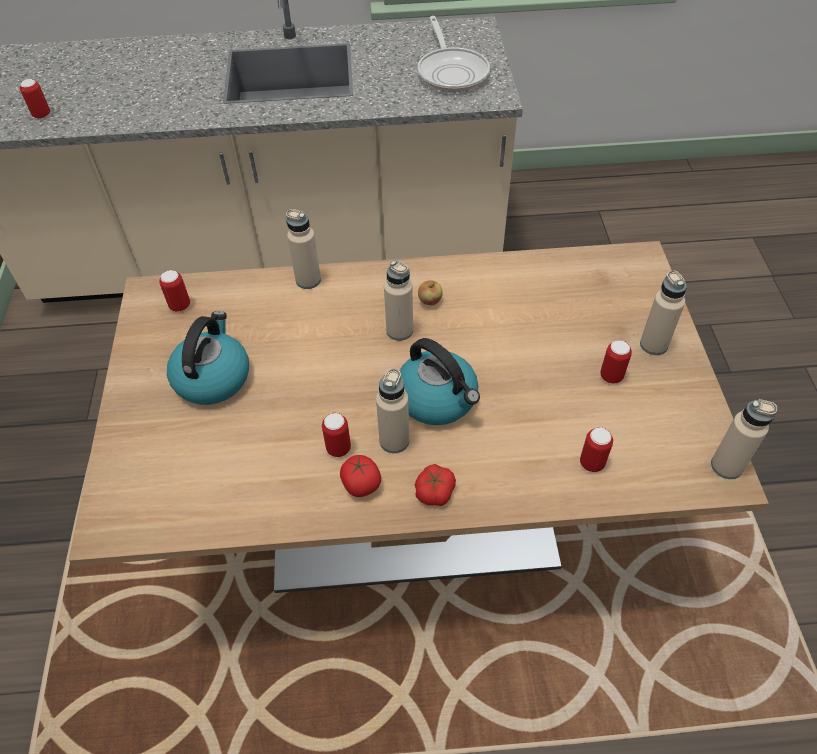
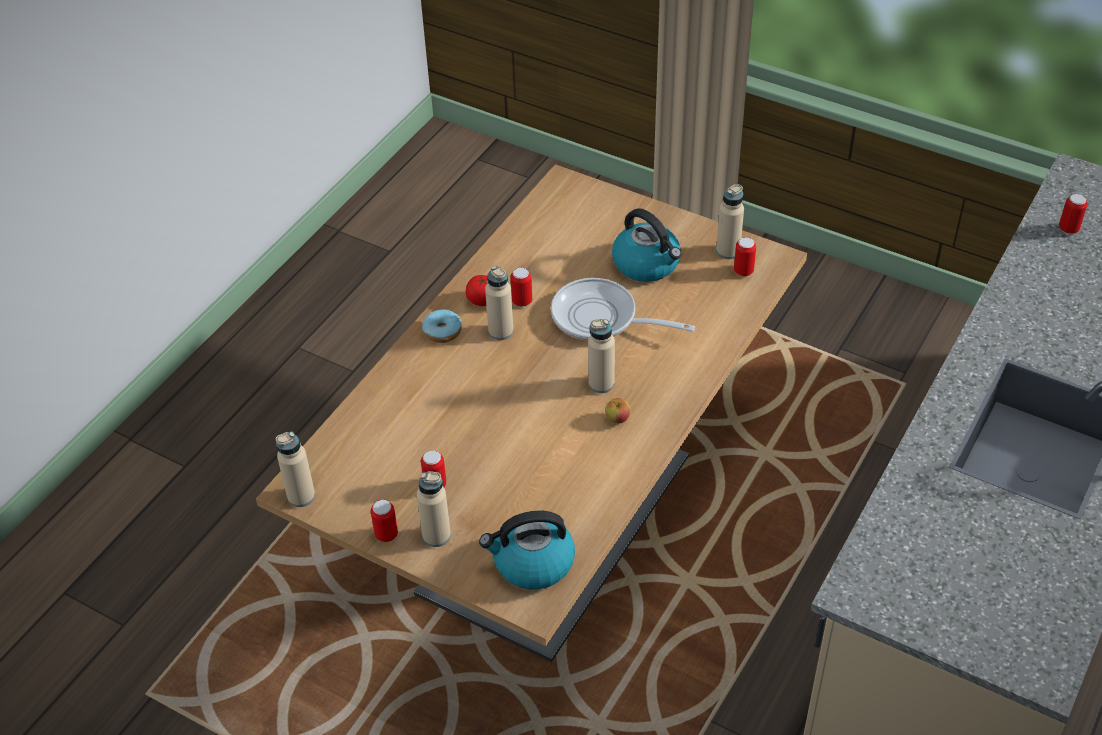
camera: 125 degrees right, 5 degrees down
beige bottle [286,209,321,289] -> beige bottle moved to [716,184,744,259]
kettle [400,338,480,425] -> kettle moved to [479,511,575,590]
tomato [415,464,456,506] -> donut [422,309,462,343]
frying pan [418,16,490,92] -> frying pan moved to [551,278,695,341]
can [580,427,613,472] -> can moved to [371,500,398,542]

